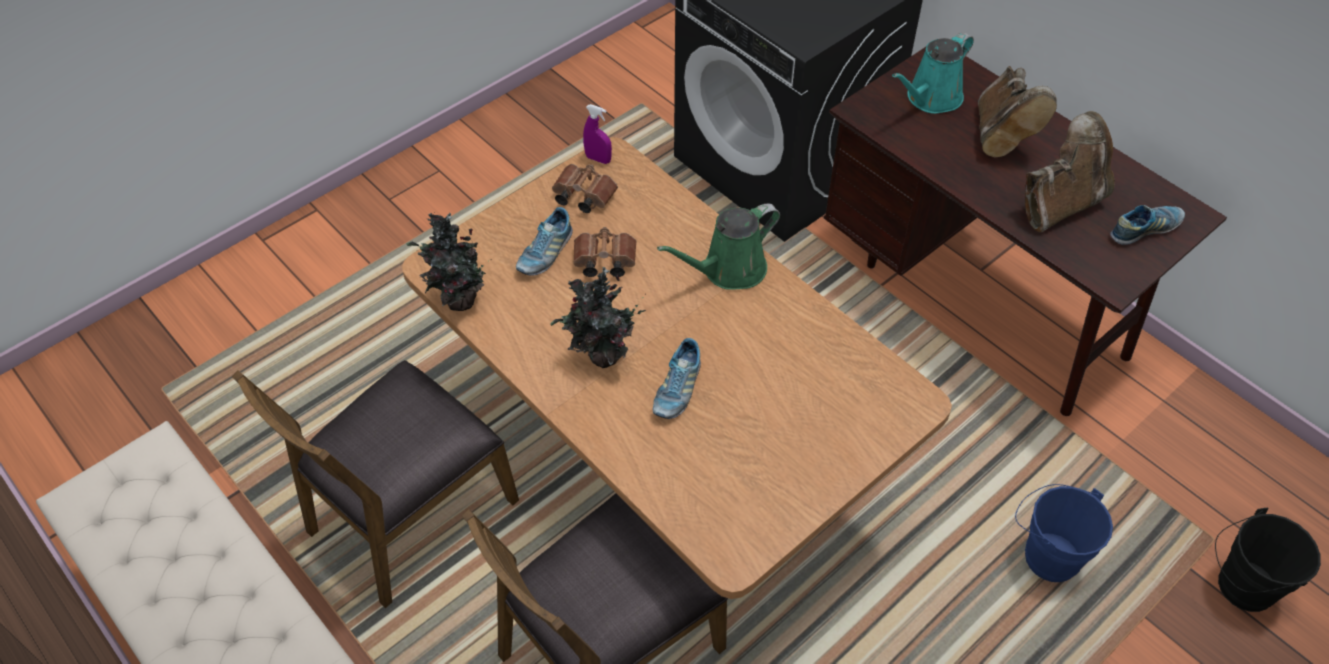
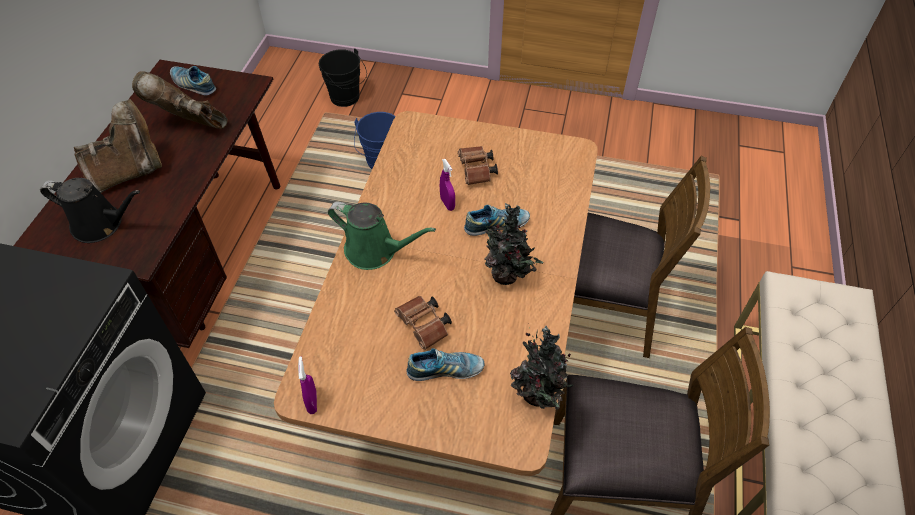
camera: 125 degrees left, 0 degrees up
brown binoculars [552,164,618,213] -> brown binoculars moved to [458,146,498,185]
turquoise watering can [892,32,974,114] -> black watering can [40,178,140,243]
none -> purple spray bottle [440,159,455,211]

